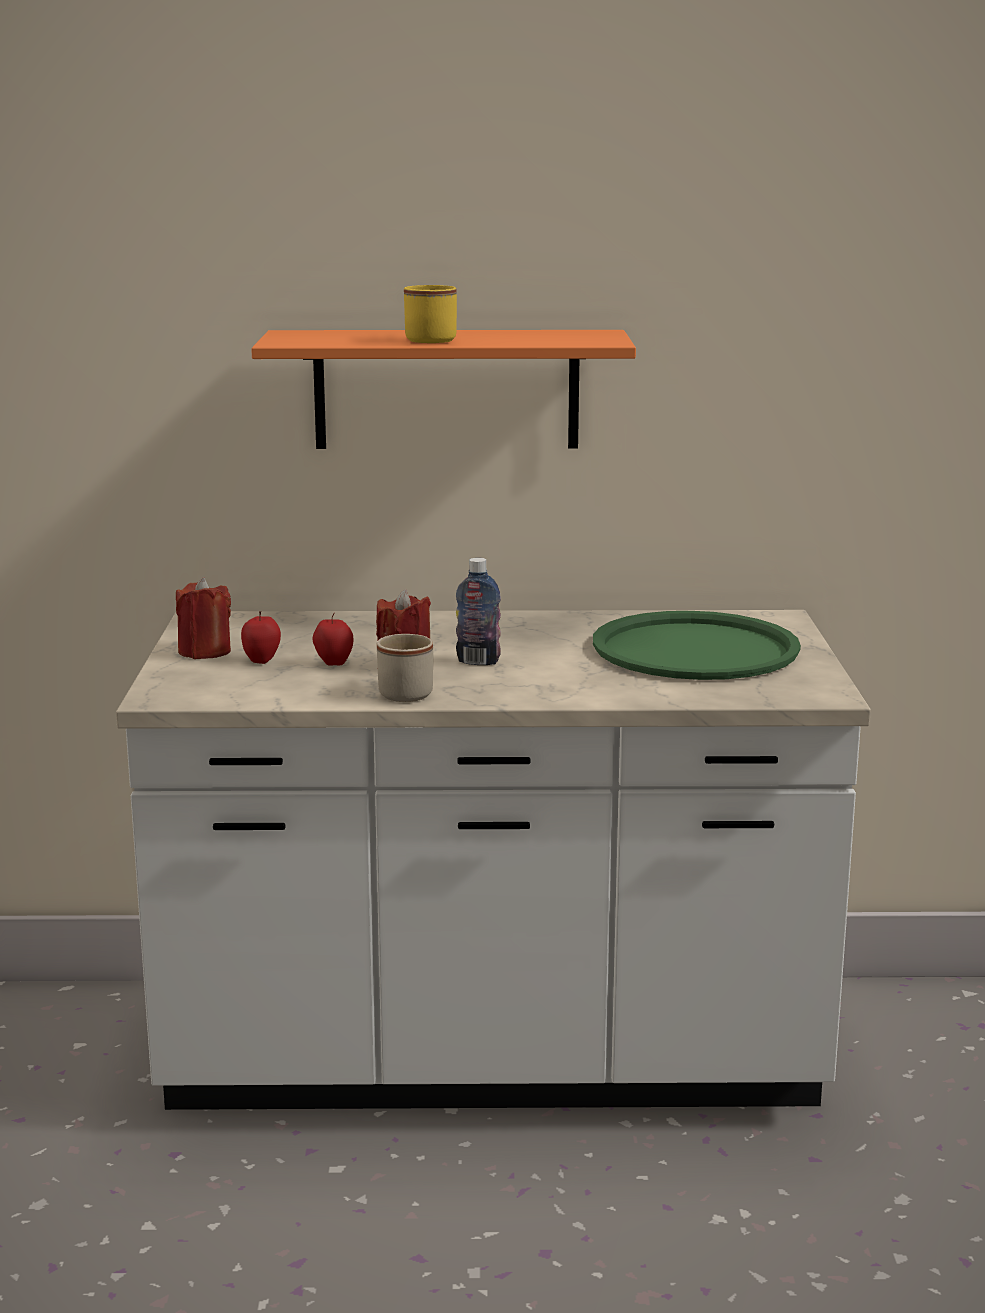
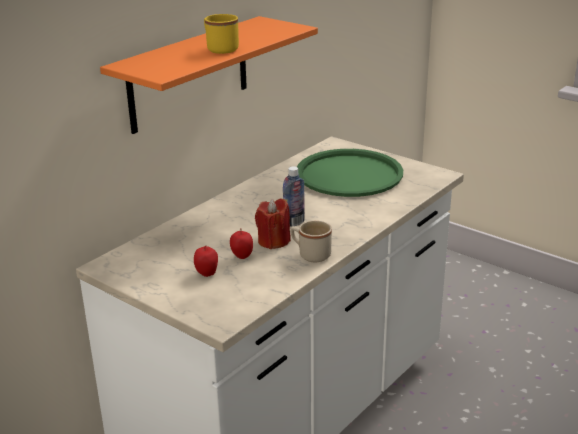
camera: 50 degrees left, 10 degrees up
red candle [176,577,231,659] -> none

